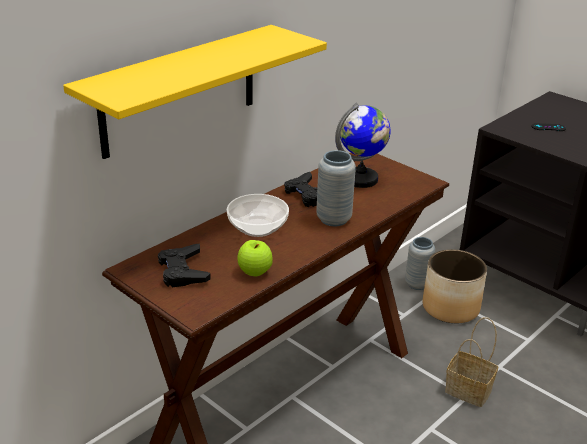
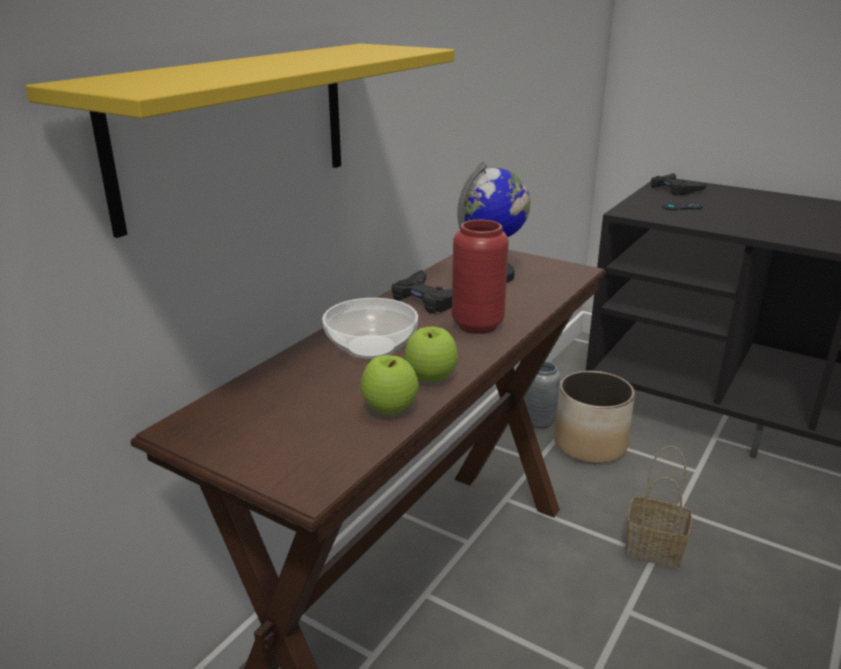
camera: 10 degrees left, 5 degrees down
black game controller [158,244,211,287] -> black game controller moved to [651,173,707,196]
grey vase [316,150,356,226] -> red vase [452,220,509,334]
none -> apple [405,327,458,382]

